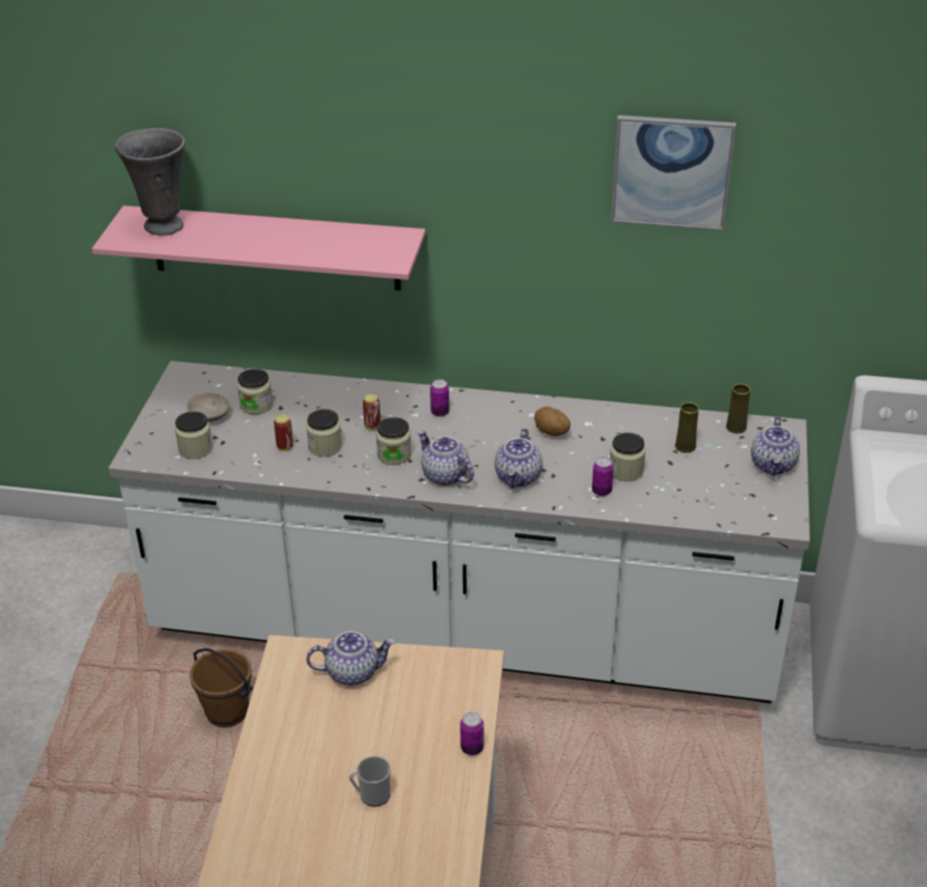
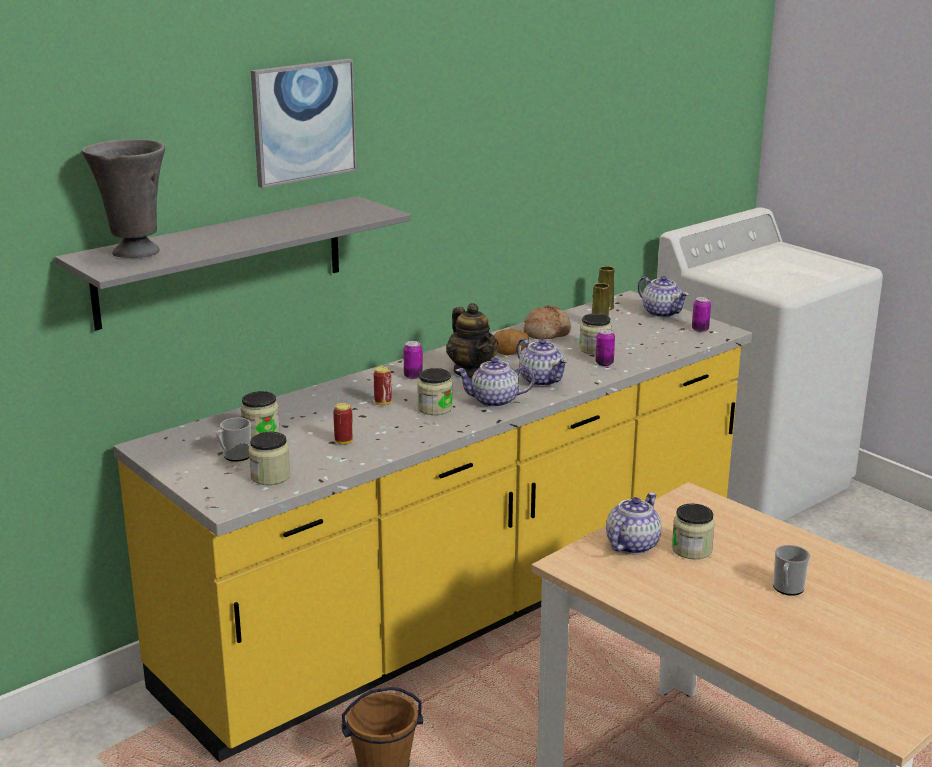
camera: 50 degrees left, 15 degrees down
pink shelf [92,206,426,291] -> grey shelf [55,196,411,330]
white counter [109,361,810,703] -> yellow counter [113,291,752,762]
beige bowl [187,393,230,422] -> mug [216,418,251,462]
jar [306,409,342,457] -> jar moved to [672,503,715,559]
can [460,712,484,755] -> can moved to [692,297,711,332]
picture [611,115,736,230] -> picture moved to [251,59,356,188]
none -> teapot [446,303,498,378]
none -> bread [524,305,571,339]

